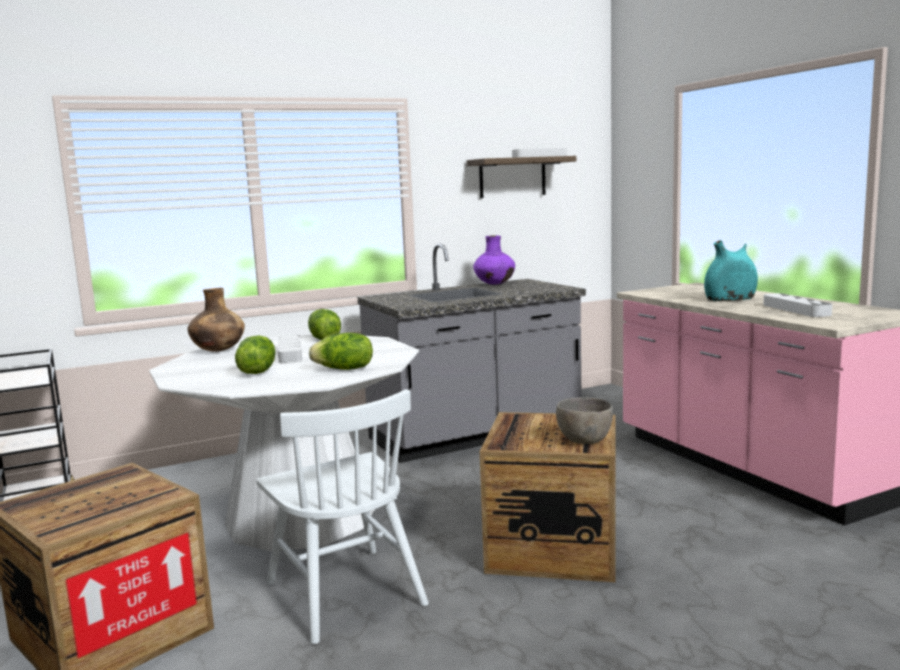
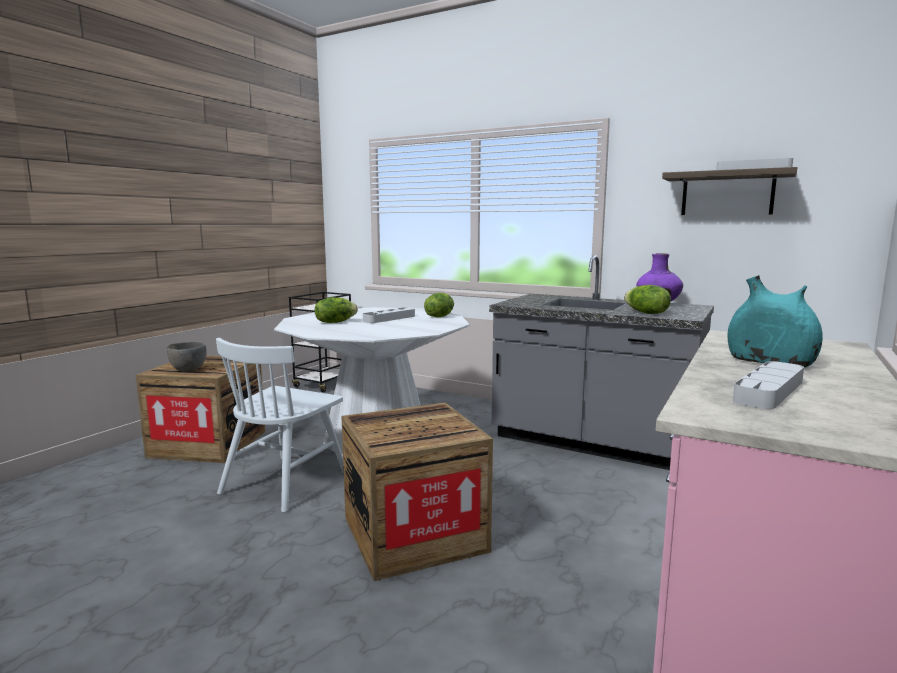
camera: 55 degrees right, 0 degrees up
brown vase [187,288,245,352] -> none
lettuce [309,333,373,370] -> lettuce moved to [624,285,671,314]
grey bowl [556,397,613,444] -> grey bowl moved to [167,341,207,372]

